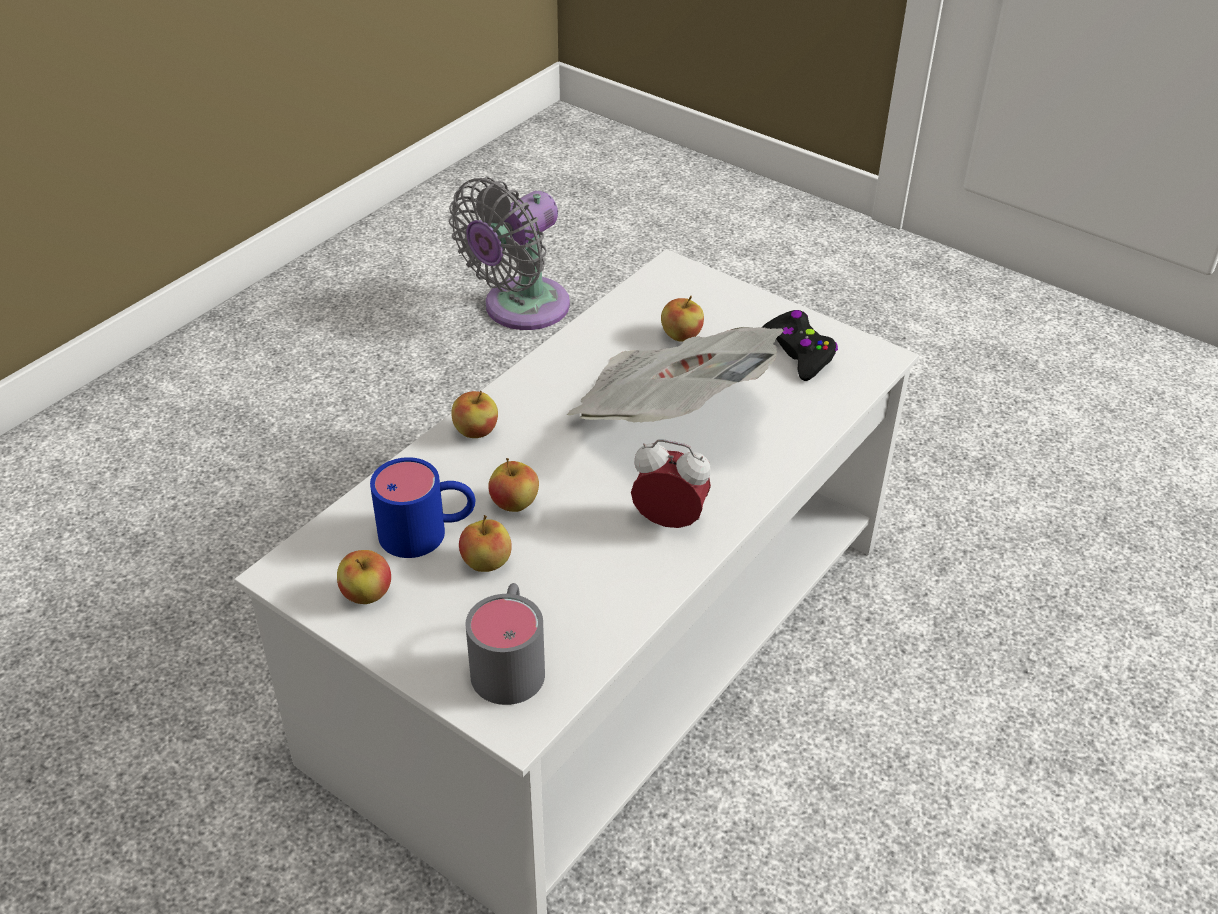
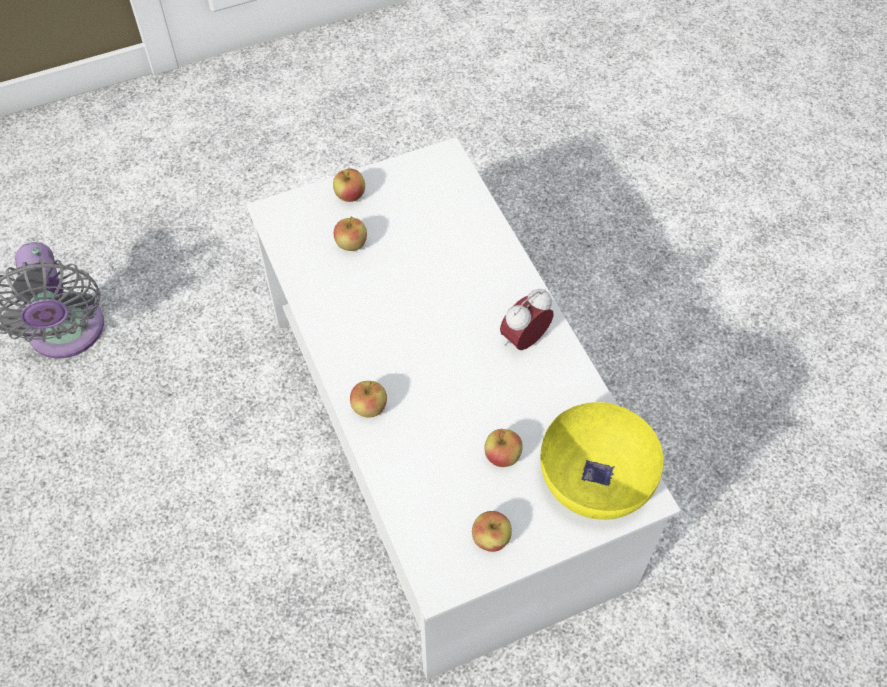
camera: 60 degrees left, 15 degrees up
blue mug [370,457,476,558] -> none
grey mug [466,583,545,705] -> yellow bowl [540,402,663,520]
apple [488,458,539,512] -> apple moved to [333,169,365,202]
newspaper [567,327,784,423] -> none
black game controller [762,310,838,381] -> none

